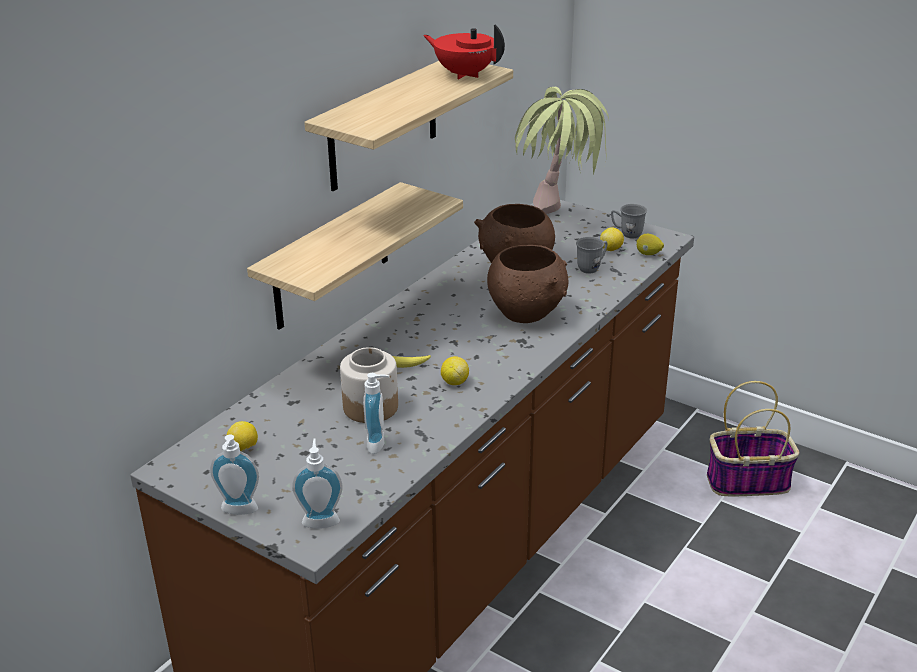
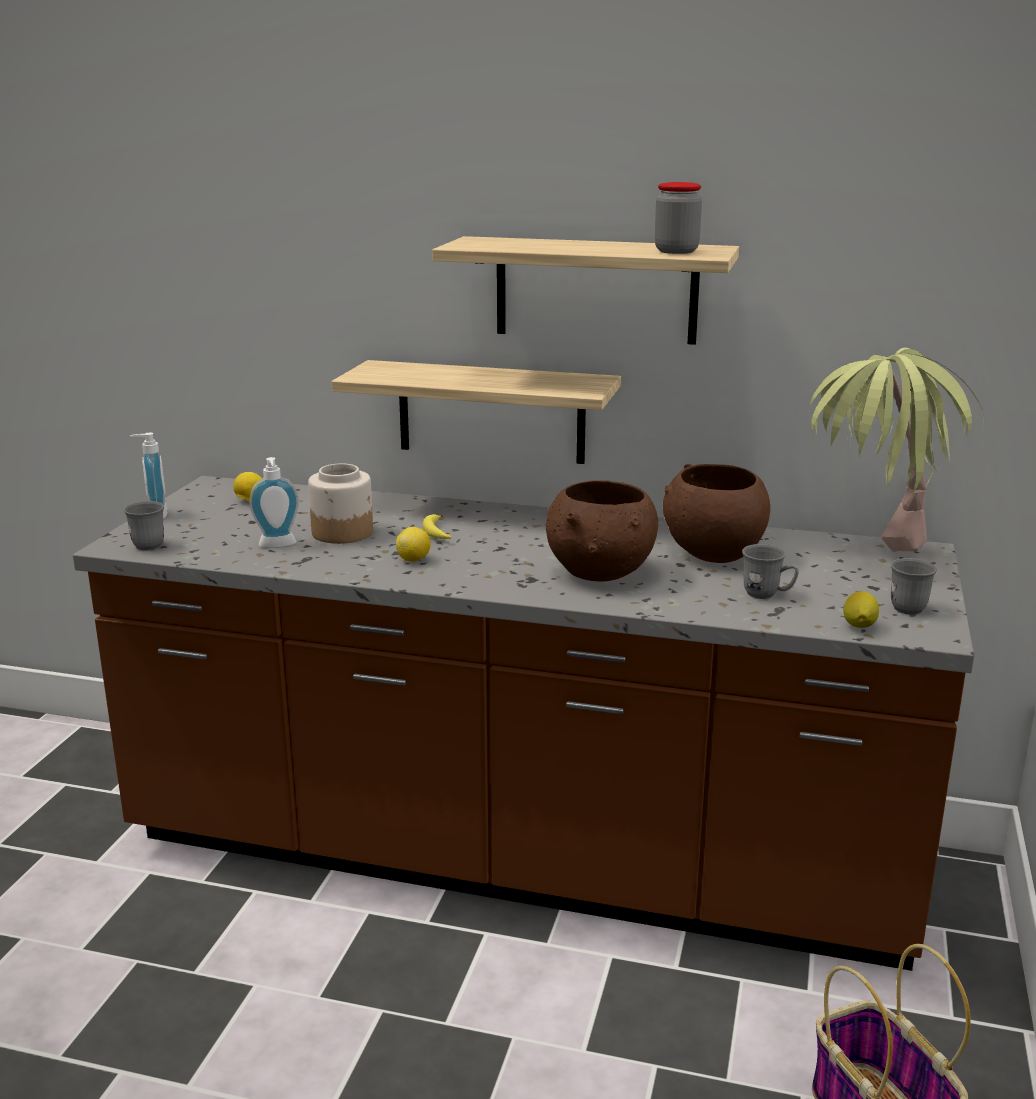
camera: 70 degrees right, 10 degrees down
soap dispenser [292,439,343,529] -> grey mug [124,501,164,551]
red teapot [423,24,505,79] -> jar [655,182,702,254]
lemon [600,227,624,251] -> none

